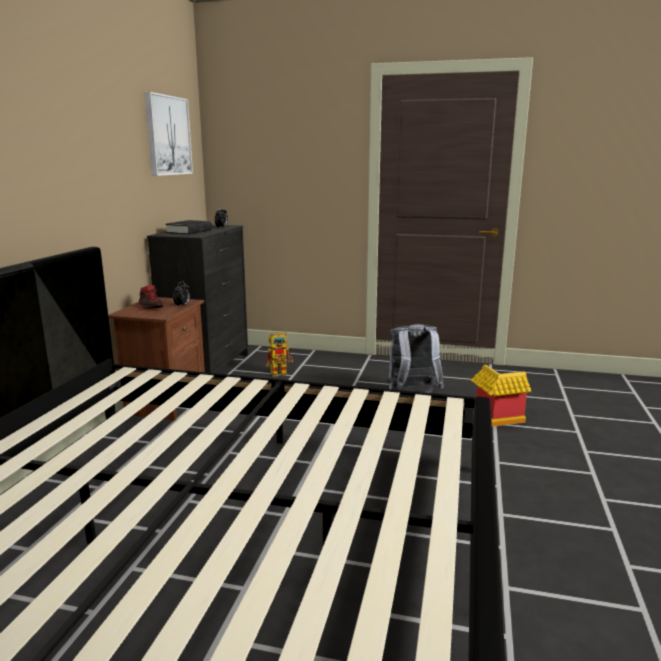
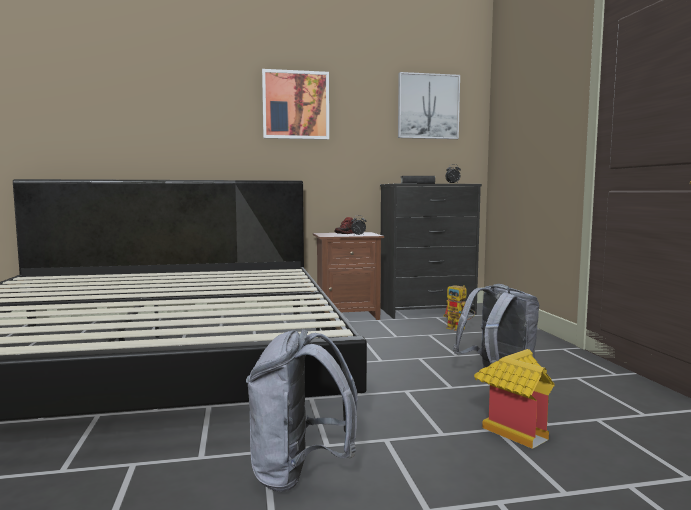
camera: 65 degrees right, 10 degrees down
none -> grey backpack [246,329,358,492]
none -> picture [262,69,329,140]

